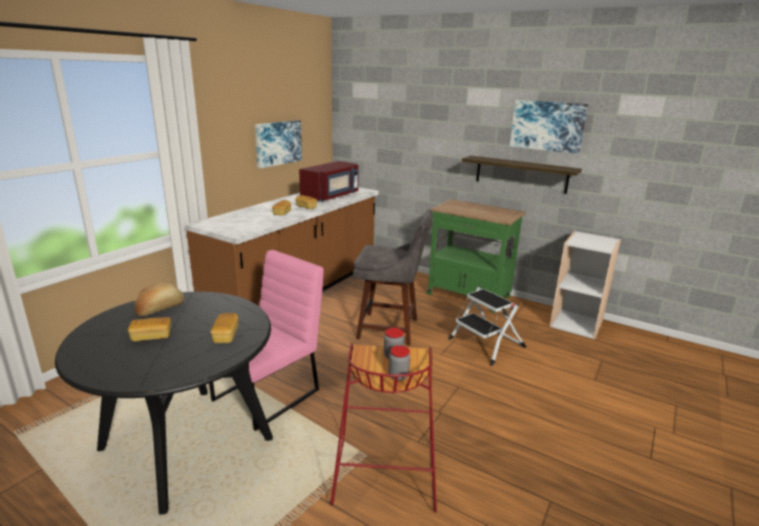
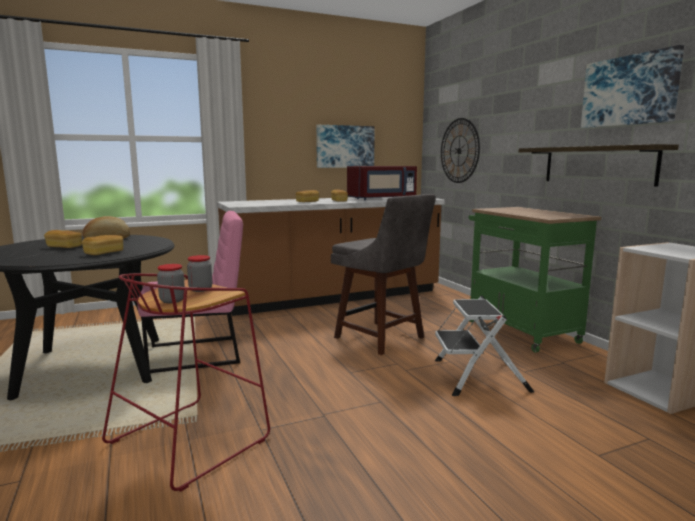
camera: 35 degrees right, 10 degrees down
none -> wall clock [441,118,480,183]

